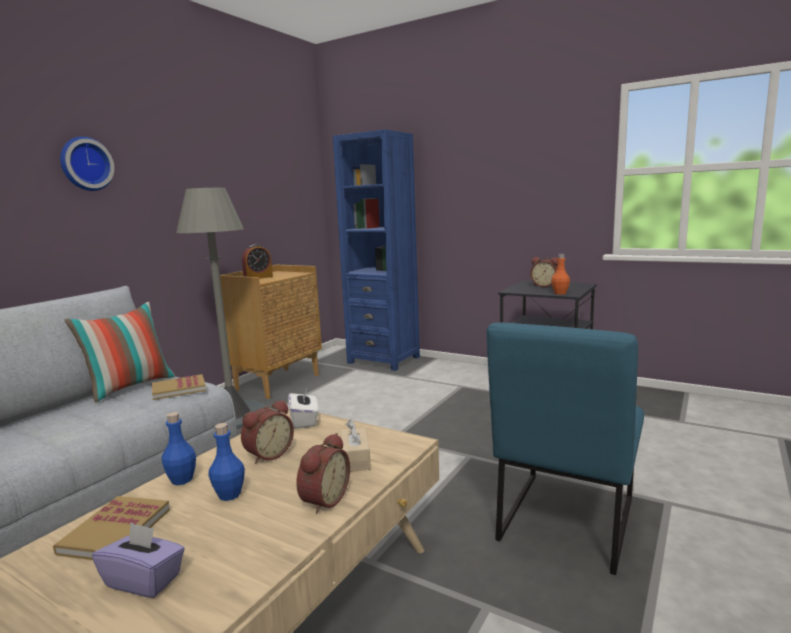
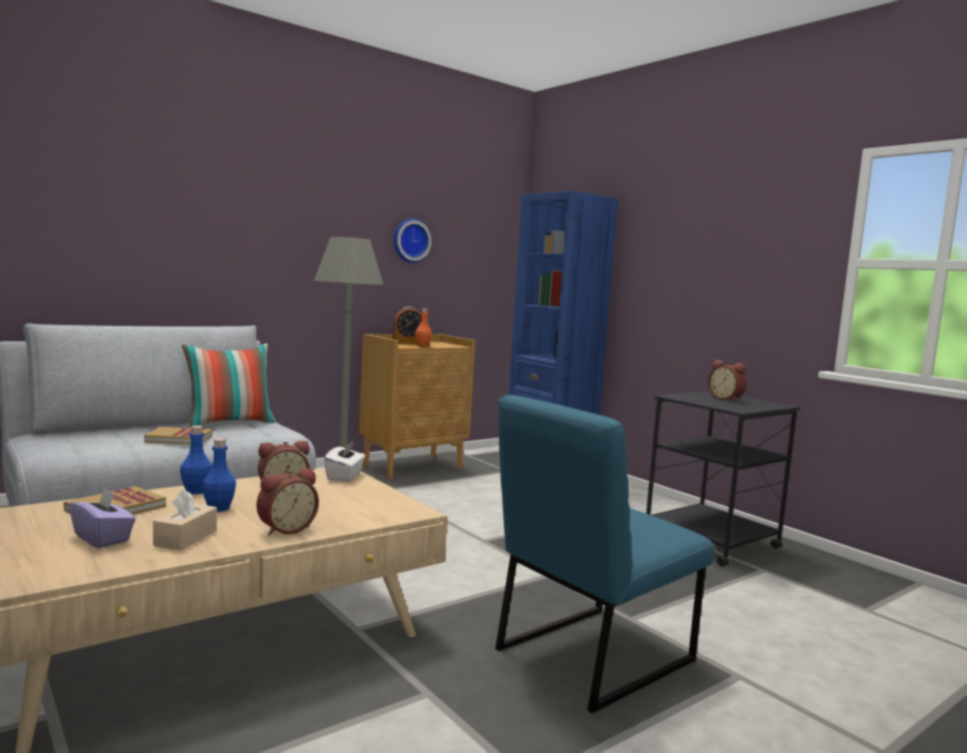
camera: 20 degrees right, 5 degrees down
wall clock [60,136,114,191] -> wall clock moved to [394,219,431,263]
book [152,374,206,400] -> book moved to [144,427,213,444]
beige tissue box [341,419,371,472] -> beige tissue box moved to [153,489,217,550]
orange bottle [551,254,570,295] -> orange bottle moved to [415,308,432,347]

